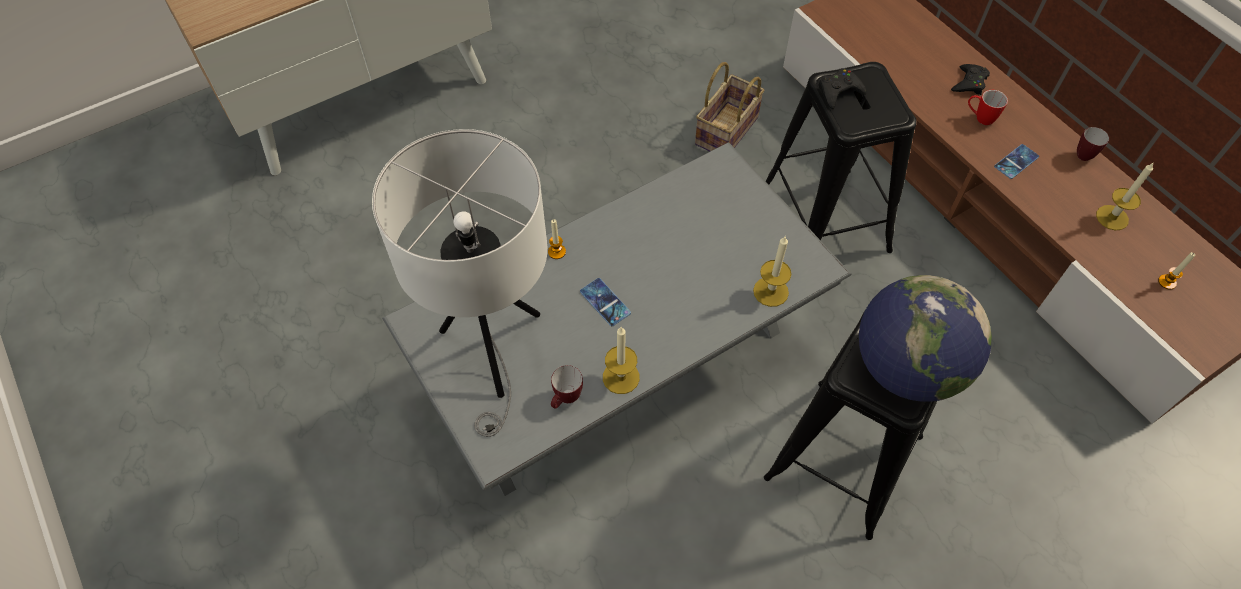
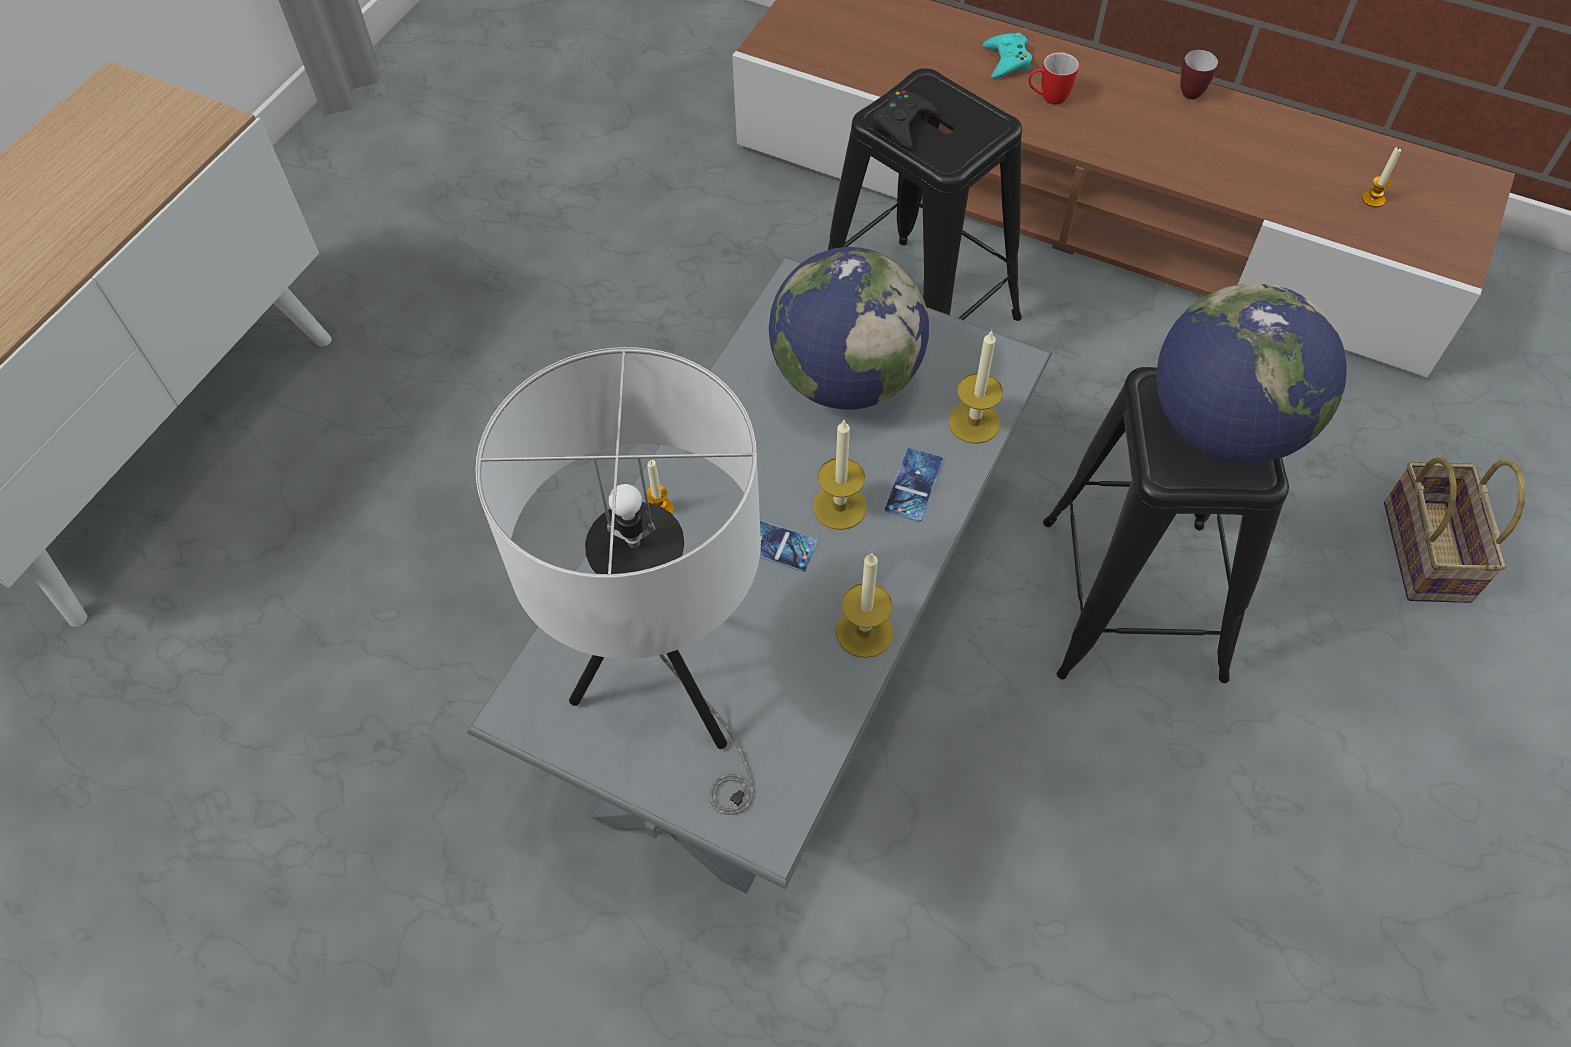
camera: 30 degrees left, 0 degrees up
mug [551,365,583,409] -> none
basket [695,62,764,152] -> basket moved to [1384,457,1526,603]
black game controller [951,64,990,95] -> turquoise game controller [983,33,1032,79]
phone [994,144,1039,179] -> phone moved to [884,448,943,522]
candle [1096,162,1154,230] -> candle moved to [813,420,867,530]
none -> globe [769,247,929,410]

